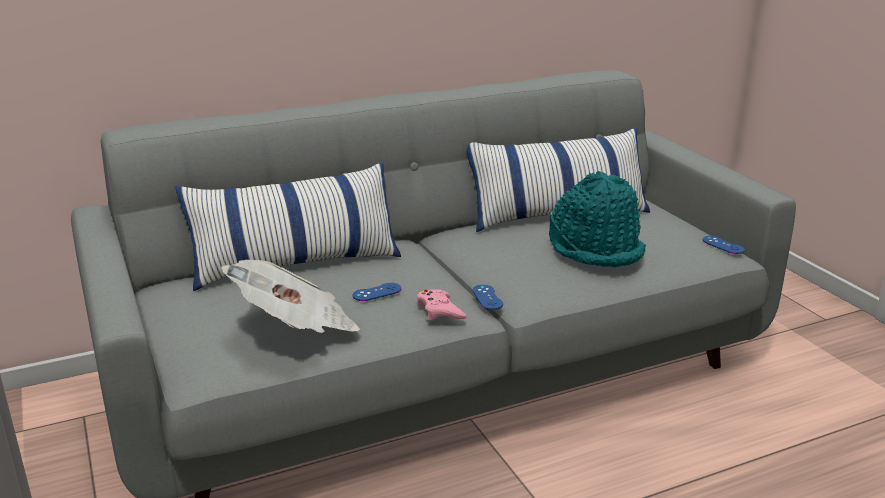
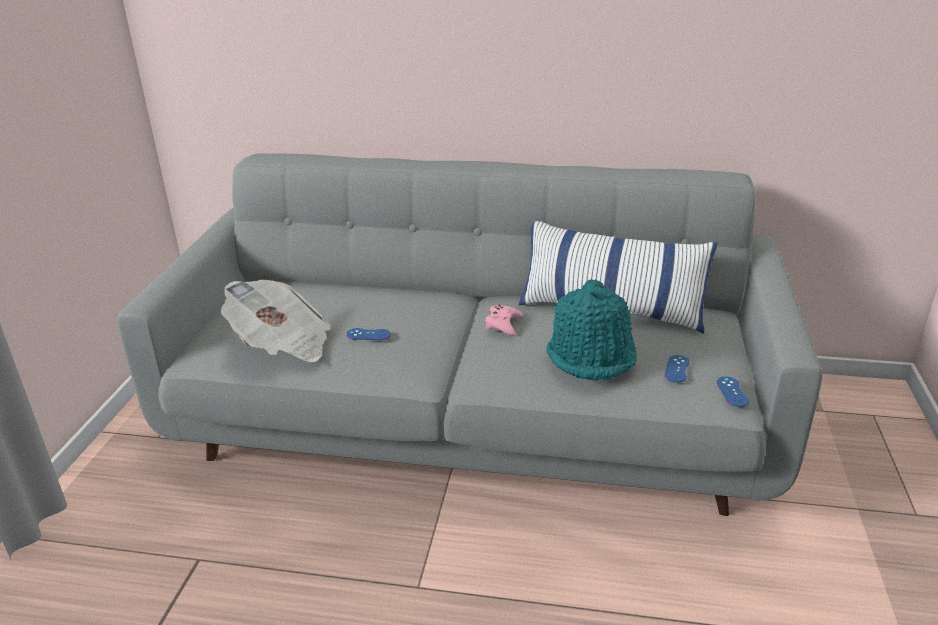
camera: 35 degrees right, 5 degrees up
pillow [175,162,401,291] -> none
pink game controller [417,289,467,321] -> pink game controller moved to [485,305,523,336]
blue game controller [472,285,503,310] -> blue game controller moved to [665,355,690,383]

